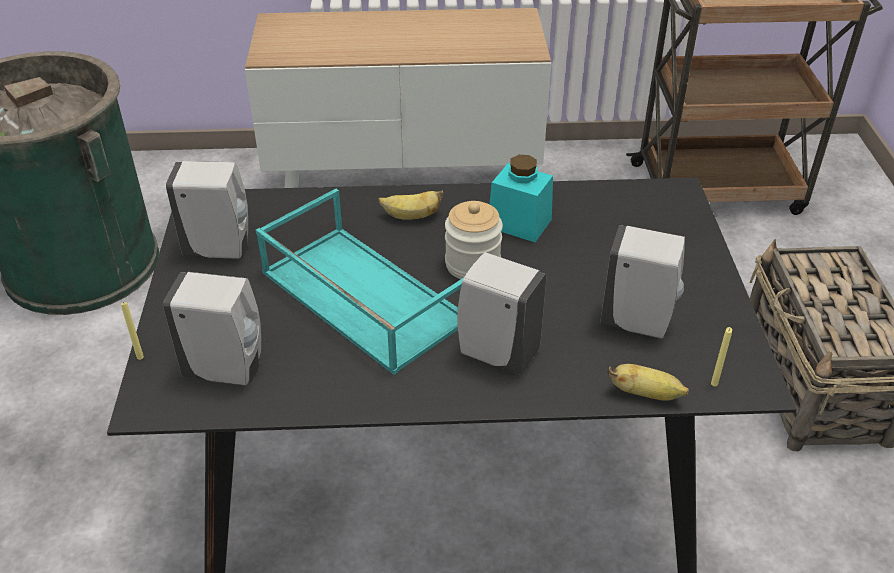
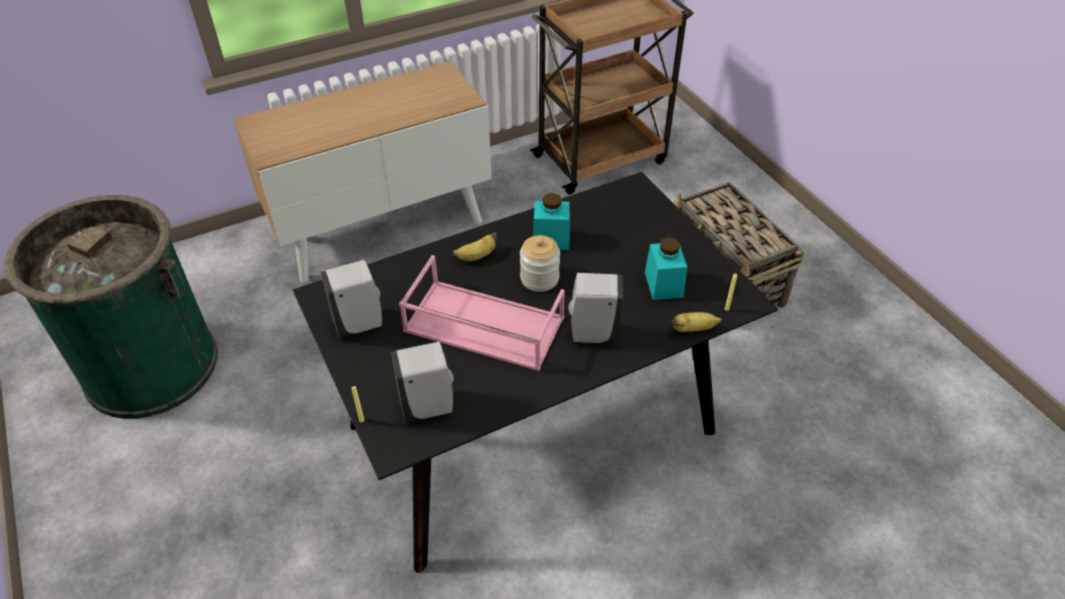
camera: 25 degrees left, 5 degrees up
turquoise tray [256,189,464,375] -> pink tray [399,255,565,371]
white soap dispenser [600,225,685,339] -> turquoise jar [645,237,687,300]

